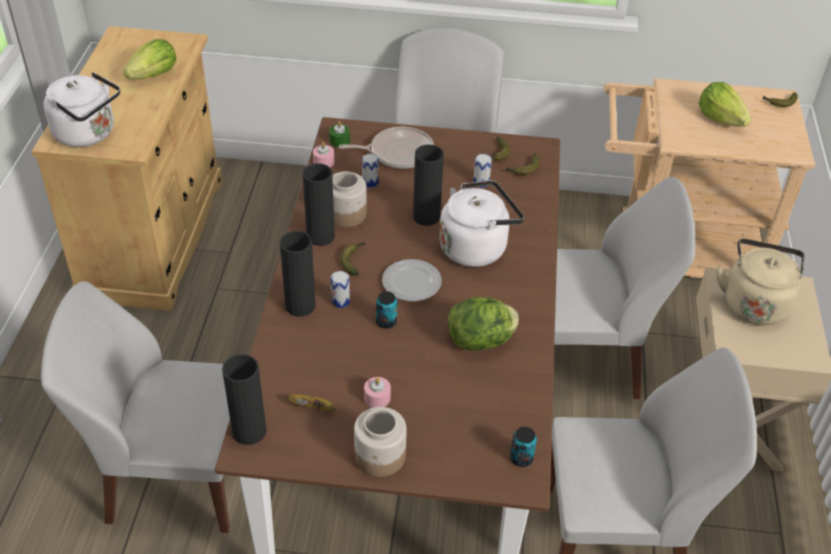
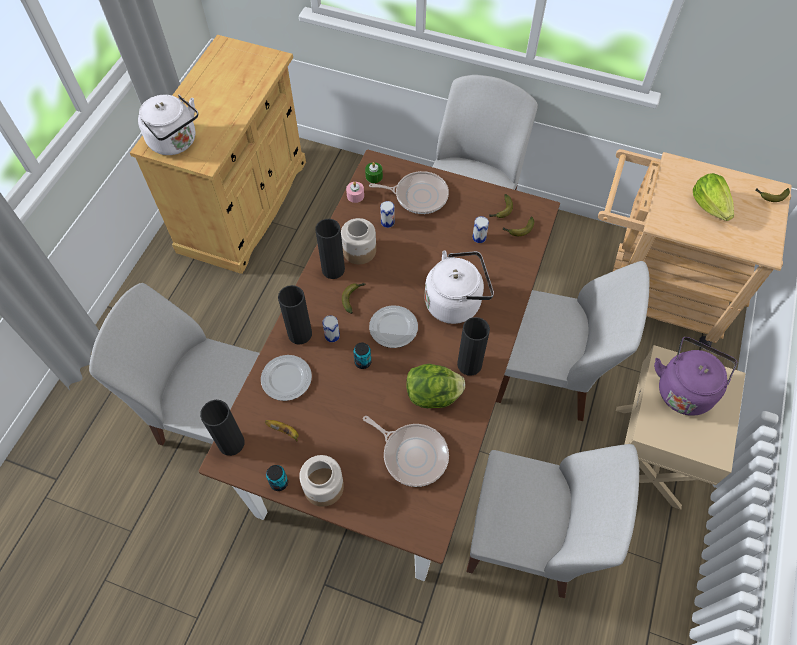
camera: 15 degrees right, 15 degrees up
lettuce [123,39,176,79] -> none
pink candle [364,377,391,408] -> none
black vase [413,144,444,226] -> black vase moved to [457,317,490,376]
can [510,427,537,467] -> can moved to [266,465,288,491]
beige kettle [716,238,805,325] -> purple kettle [654,337,738,416]
none -> plate [261,355,312,401]
none -> frying pan [363,416,449,487]

